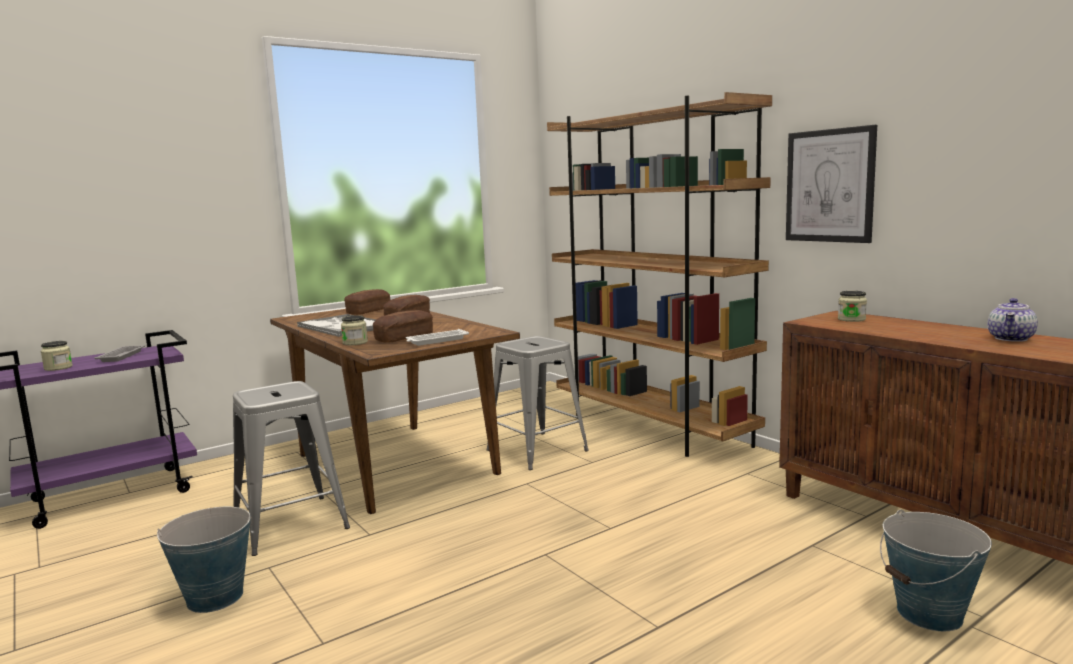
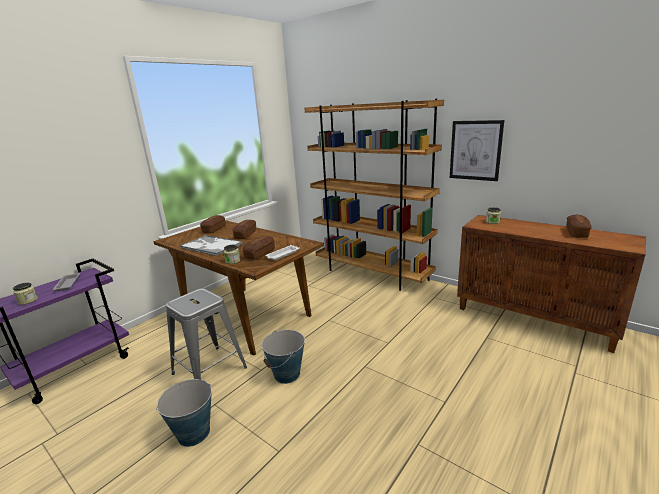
camera: 15 degrees left, 10 degrees up
grey stool [486,336,589,470] -> none
bucket [880,509,992,631] -> bucket moved to [262,330,305,384]
teapot [987,298,1038,342] -> bread [566,215,592,238]

